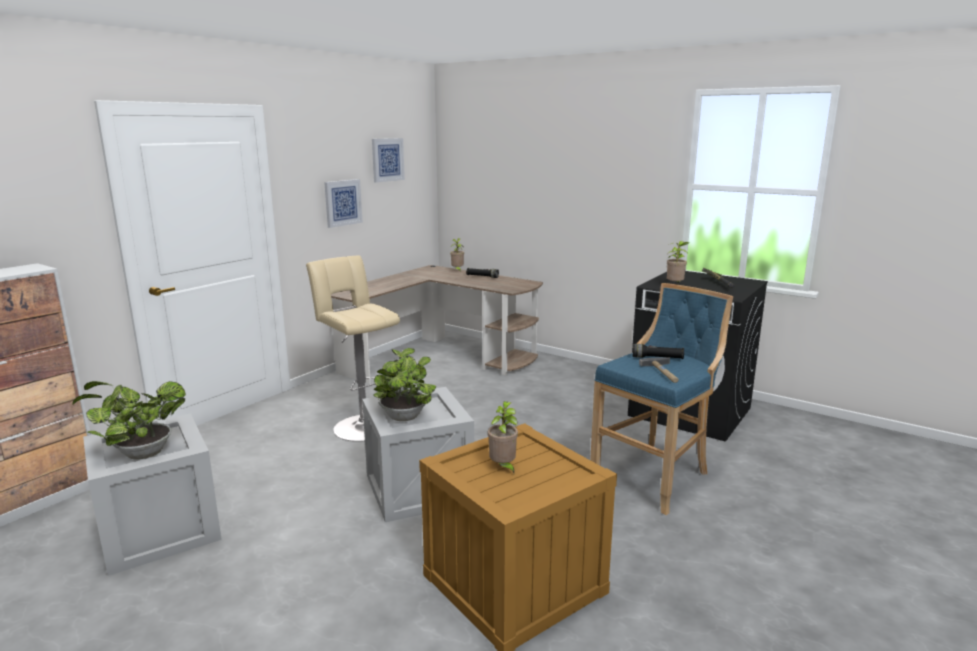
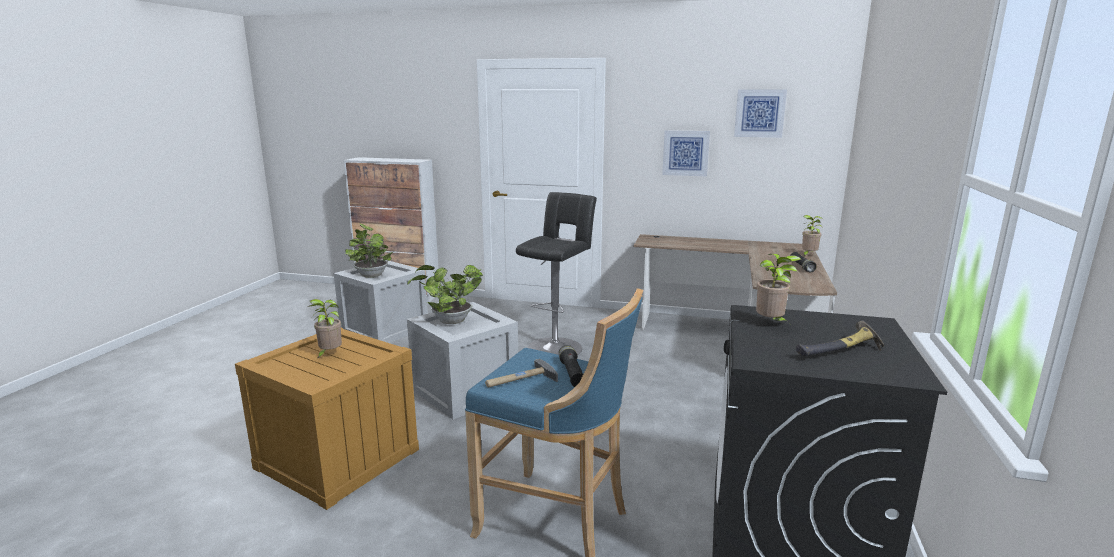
camera: 70 degrees right, 0 degrees up
beige stool [306,256,400,442] -> black stool [516,192,597,355]

